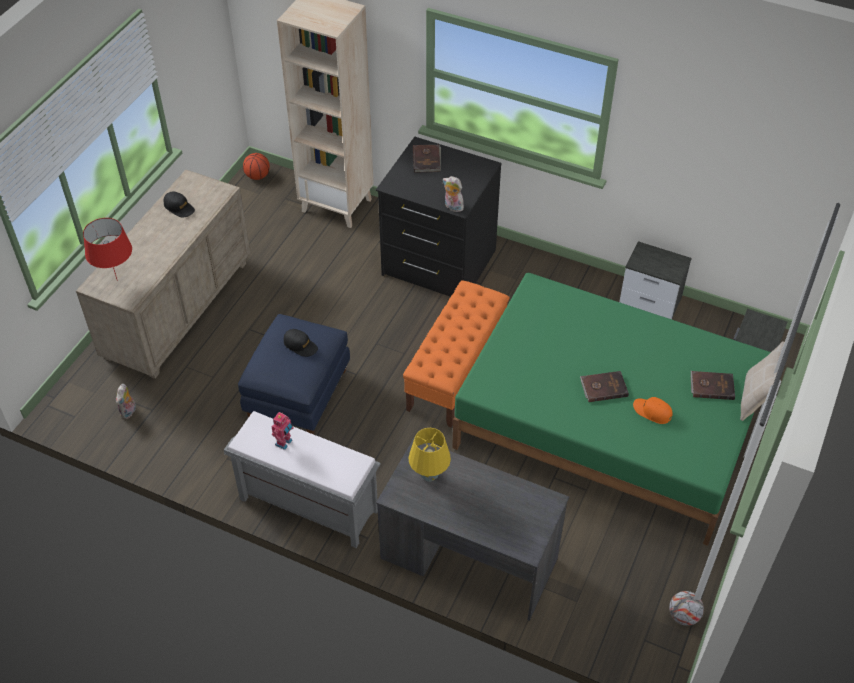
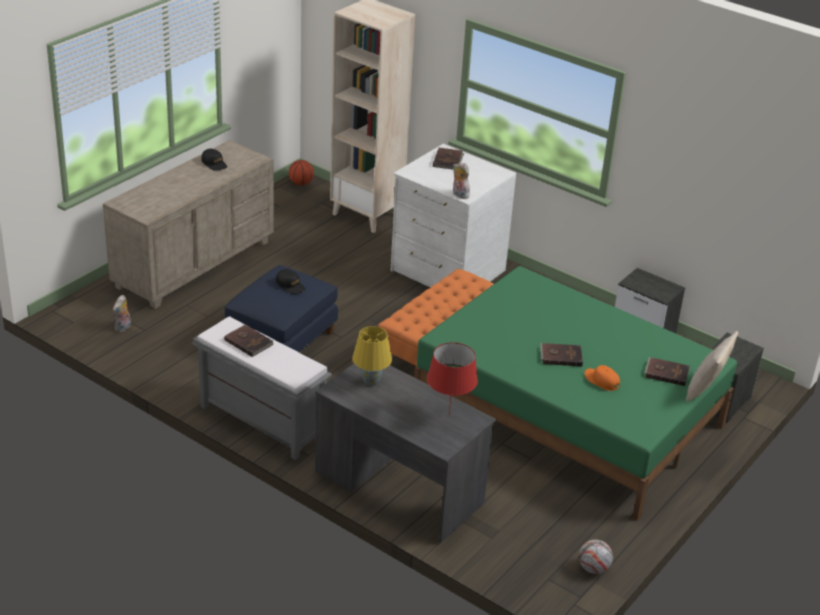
camera: 10 degrees right, 15 degrees down
red table lamp [83,218,132,281] -> red table lamp moved to [427,342,478,416]
toy robot [272,412,294,450] -> brown book [224,324,274,357]
black dresser [376,137,501,297] -> white dresser [391,144,517,287]

